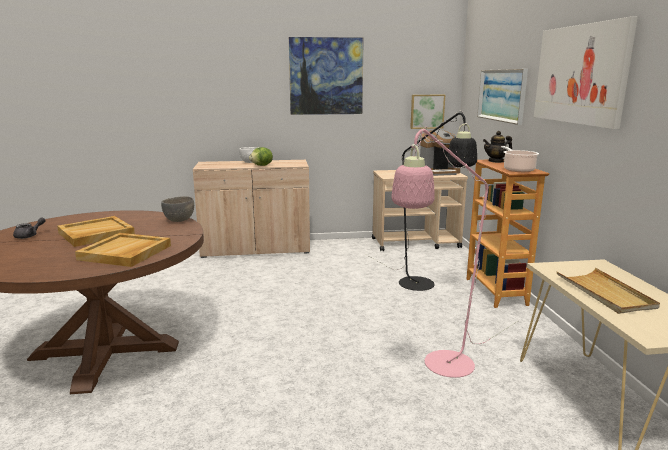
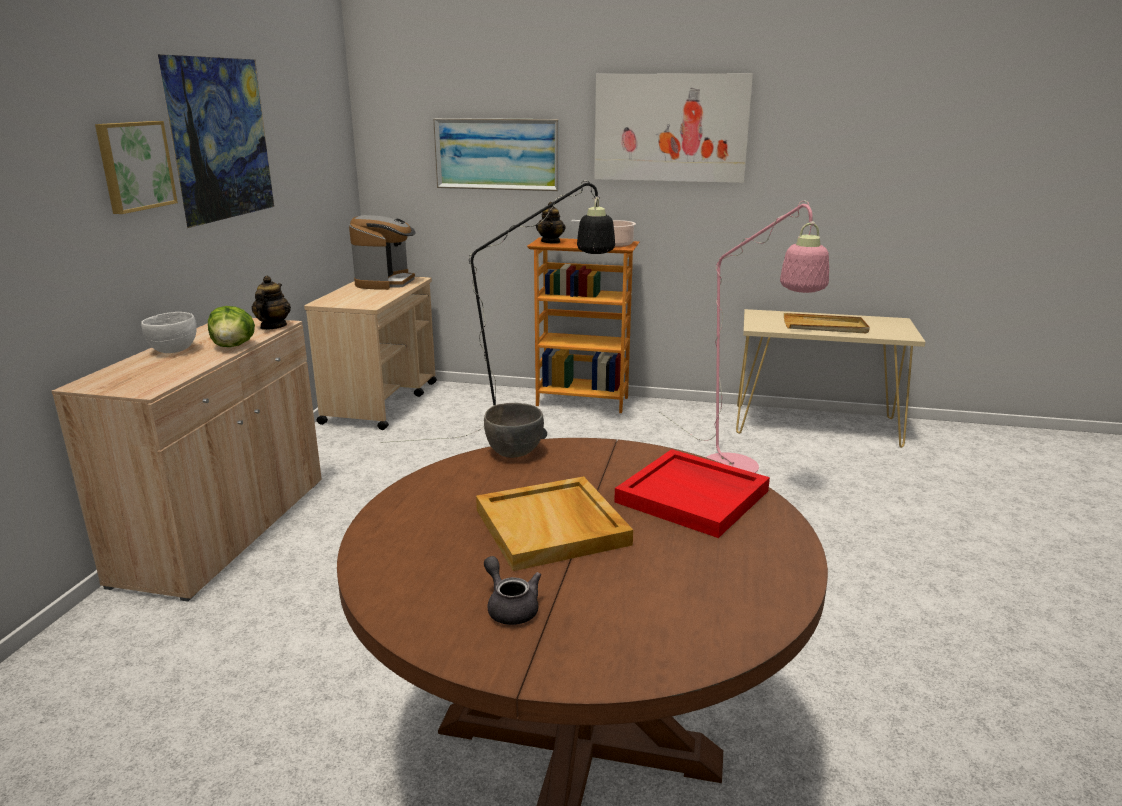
camera: 70 degrees left, 5 degrees up
beige tray [75,233,171,267] -> red tray [614,449,770,538]
picture [410,95,445,129] -> picture moved to [95,121,178,214]
none -> teapot [252,276,291,330]

